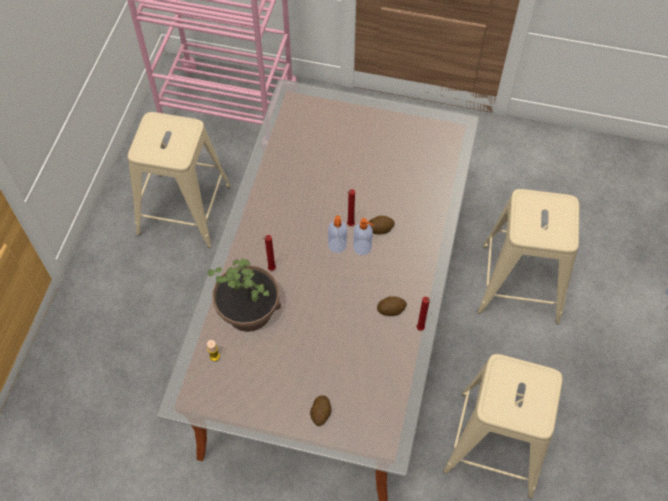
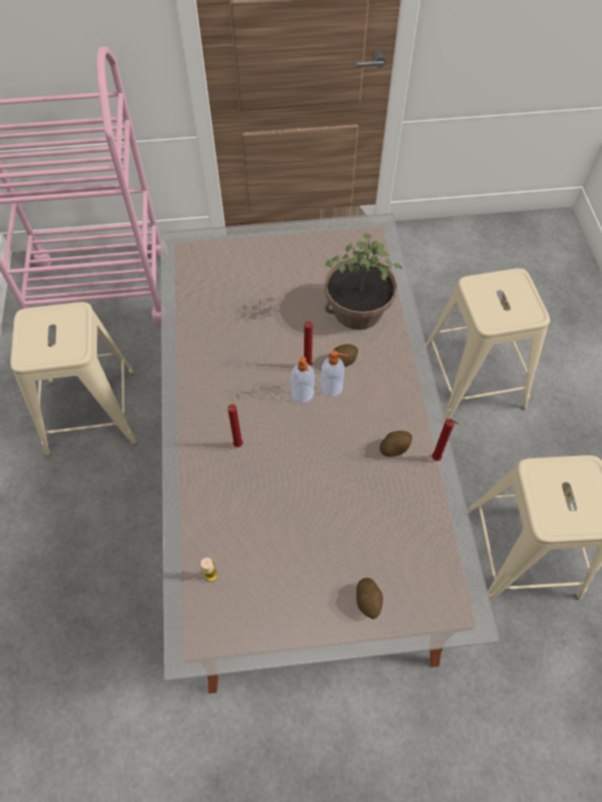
camera: 20 degrees left, 0 degrees up
potted plant [207,258,281,332] -> potted plant moved to [324,233,402,330]

